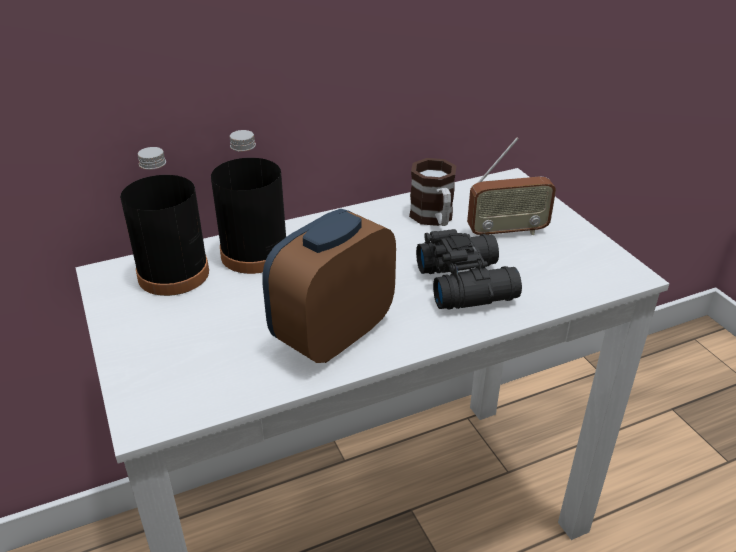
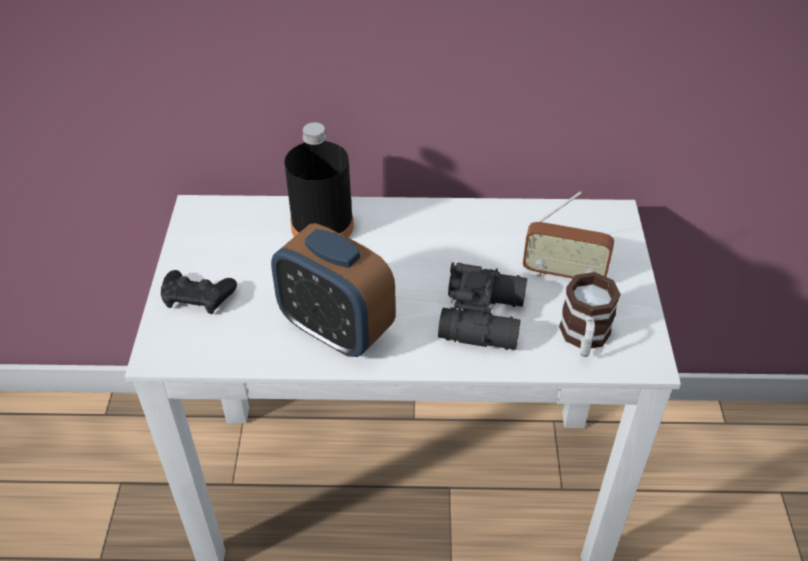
camera: 25 degrees right, 10 degrees up
black bottle [120,147,209,296] -> none
alarm clock [262,209,396,363] -> alarm clock turned 120 degrees counterclockwise [271,223,396,357]
mug [409,158,456,226] -> mug moved to [559,272,621,357]
none -> black game controller [161,270,237,314]

